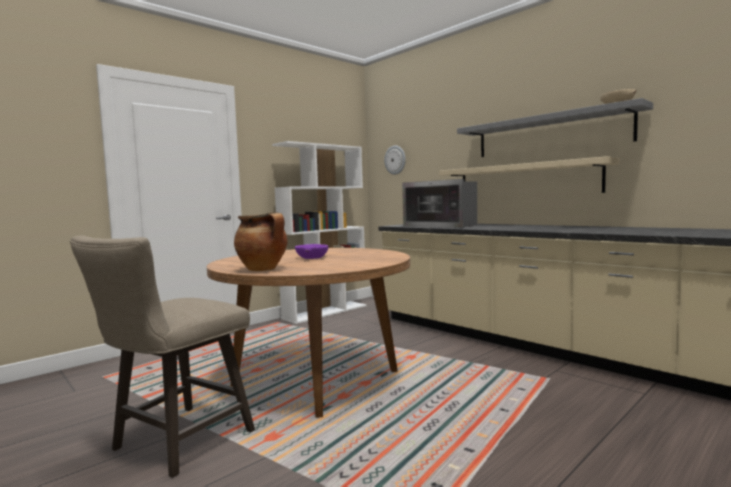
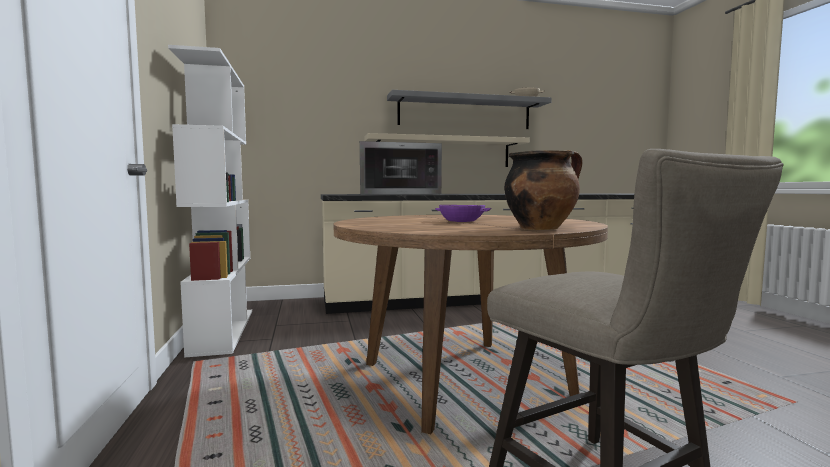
camera: 60 degrees left, 0 degrees up
wall clock [384,145,406,175] -> none

